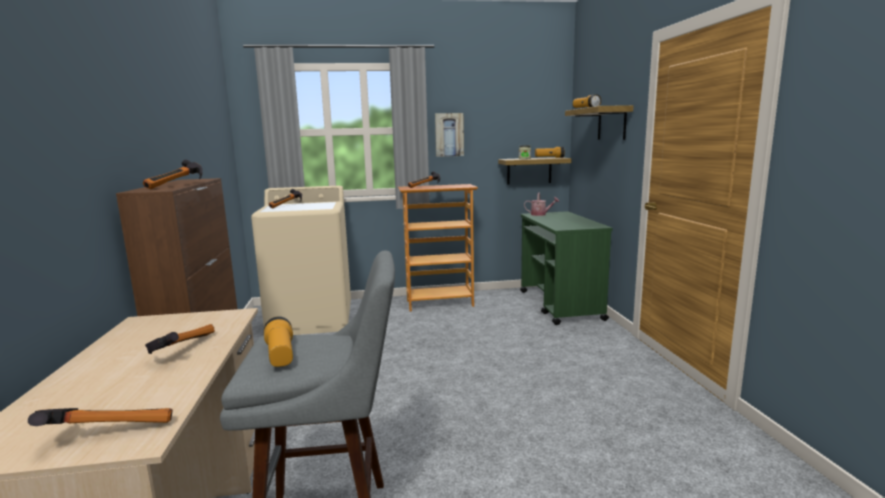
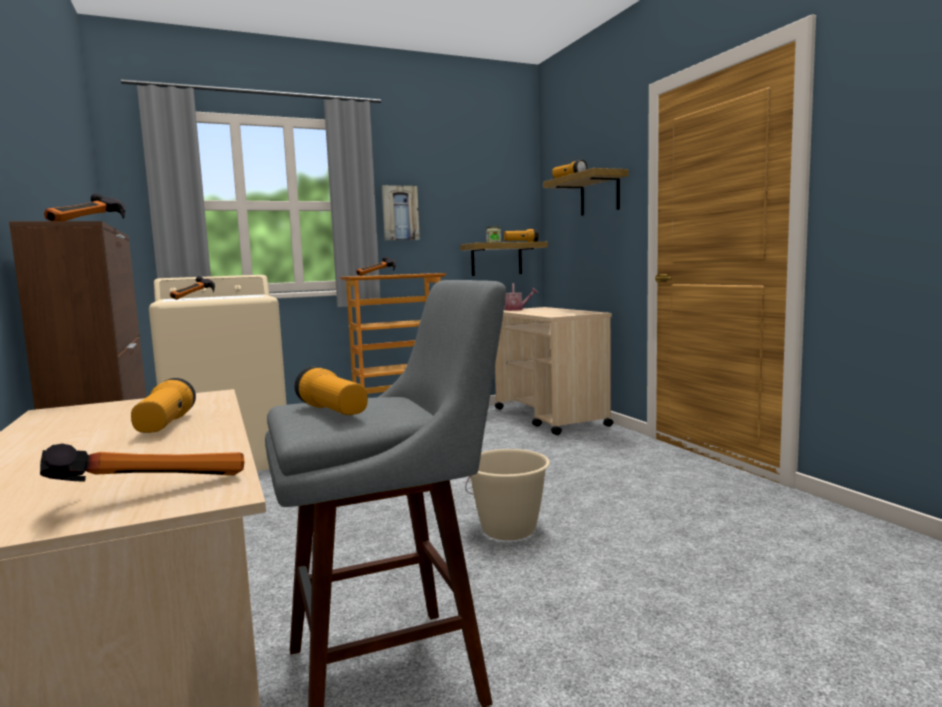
camera: 15 degrees left, 5 degrees down
hammer [145,324,215,354] -> flashlight [131,378,196,433]
green cart [520,211,613,325] -> beige cart [495,307,613,435]
none -> beige bucket [465,449,550,540]

